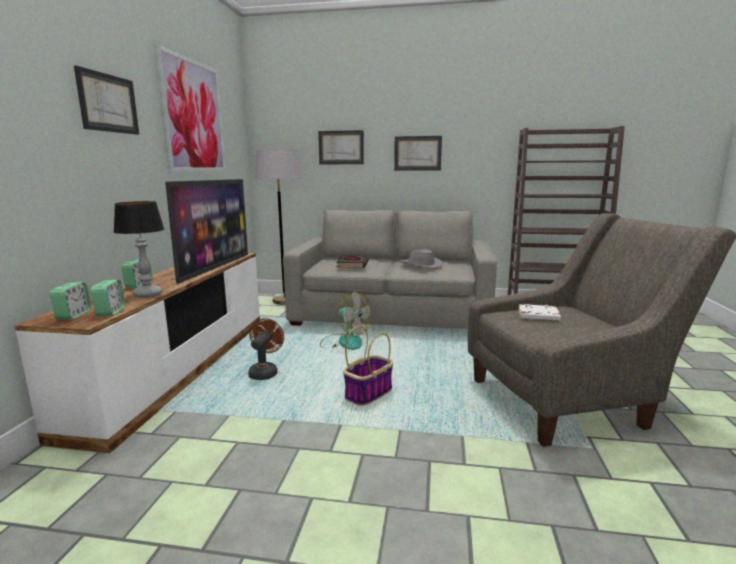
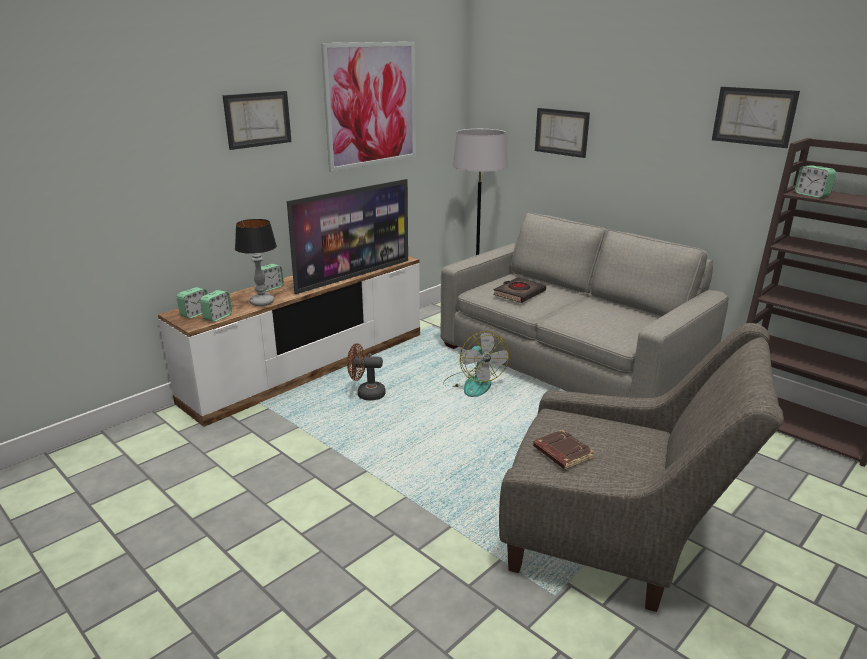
camera: 35 degrees right, 10 degrees up
brown fan [248,318,284,380] -> brown fan turned 135 degrees counterclockwise [347,343,385,400]
basket [343,326,393,406] -> none
picture [394,136,442,171] -> picture moved to [712,87,800,148]
grey hat [400,249,443,269] -> none
white book [518,304,561,321] -> none
none -> brown book [533,430,594,470]
none -> alarm clock [795,165,836,198]

